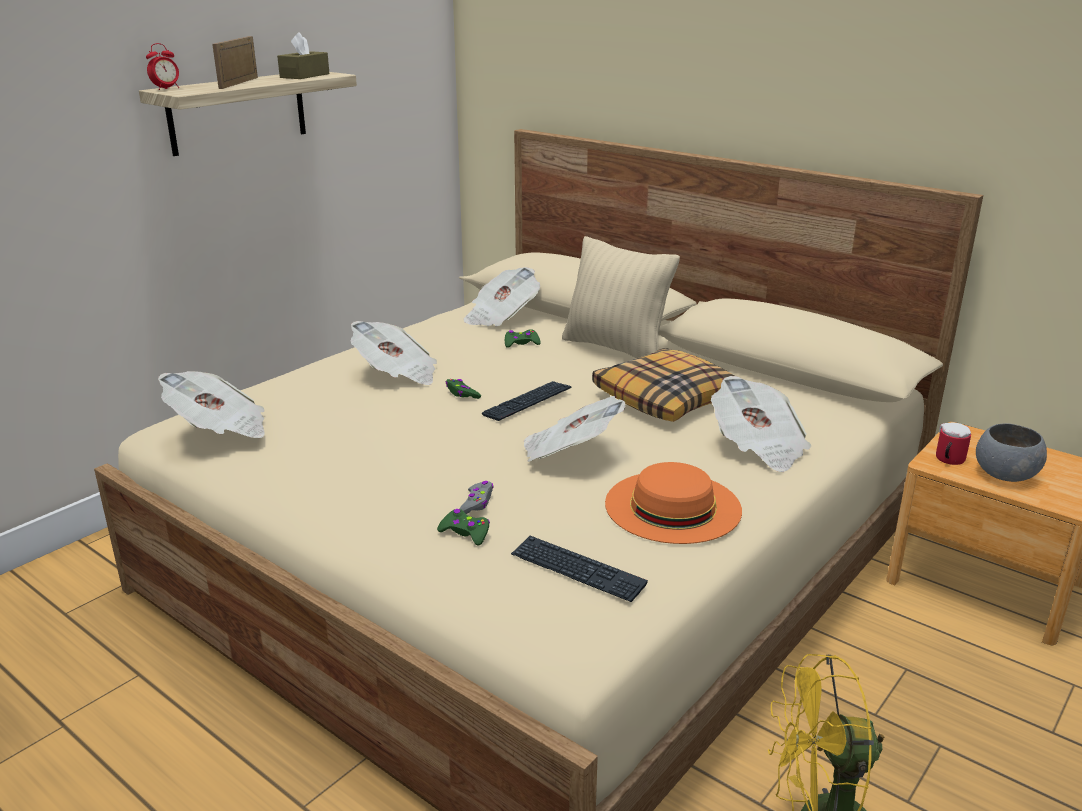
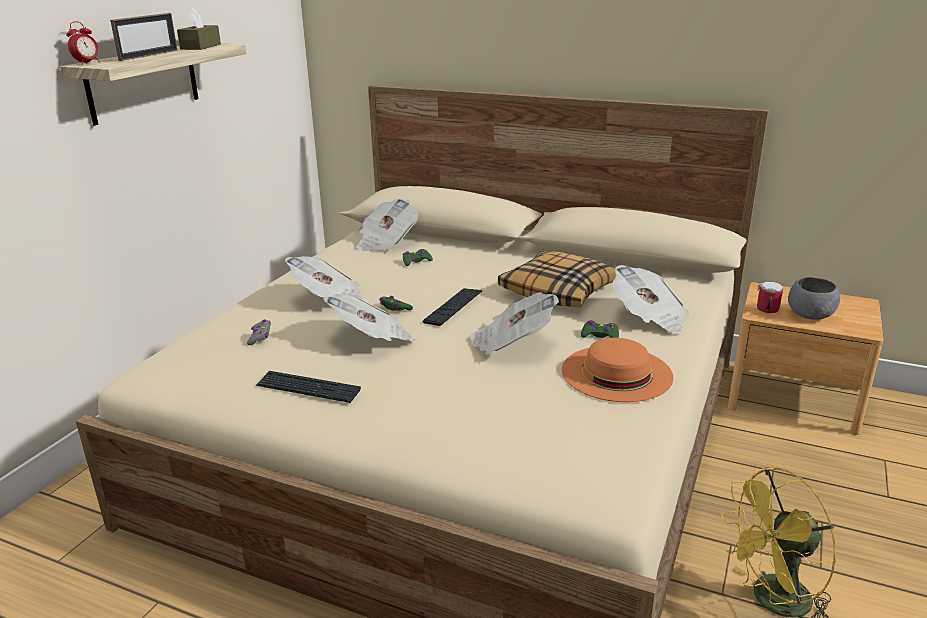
camera: 15 degrees left, 0 degrees up
newspaper [158,371,265,438] -> newspaper moved to [323,294,415,341]
picture frame [212,36,258,89] -> picture frame turned 150 degrees counterclockwise [110,13,178,61]
green game controller [437,509,490,546] -> green game controller moved to [581,320,619,338]
grey game controller [460,481,493,514] -> grey game controller moved to [247,320,271,345]
keyboard [511,536,648,602] -> keyboard moved to [256,371,361,403]
beige pillow [562,236,680,359] -> none

